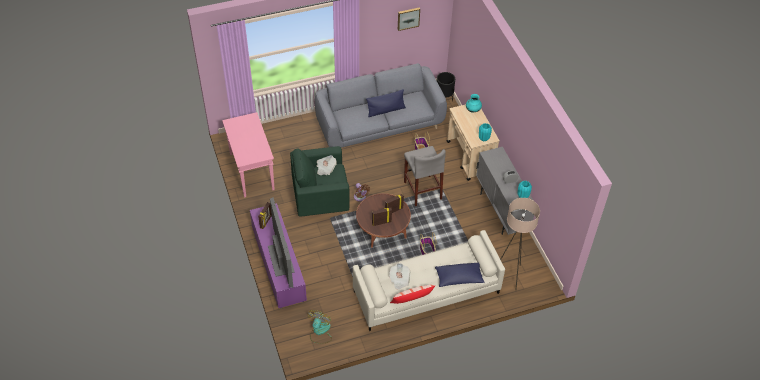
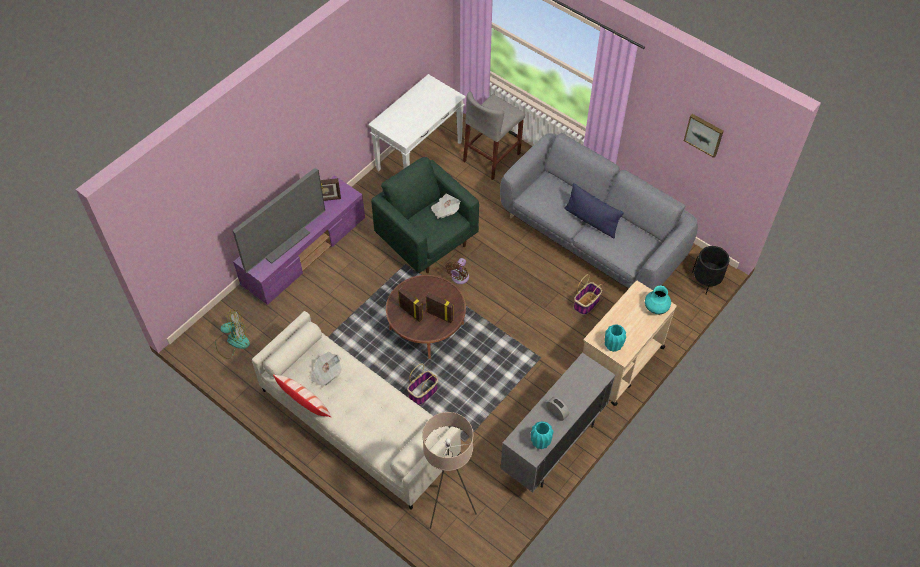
camera: 60 degrees right, 5 degrees up
pink console table [222,112,275,198] -> white console table [368,74,466,171]
grey stool [404,146,446,206] -> grey stool moved to [463,92,525,180]
blue pillow [435,263,484,287] -> none

